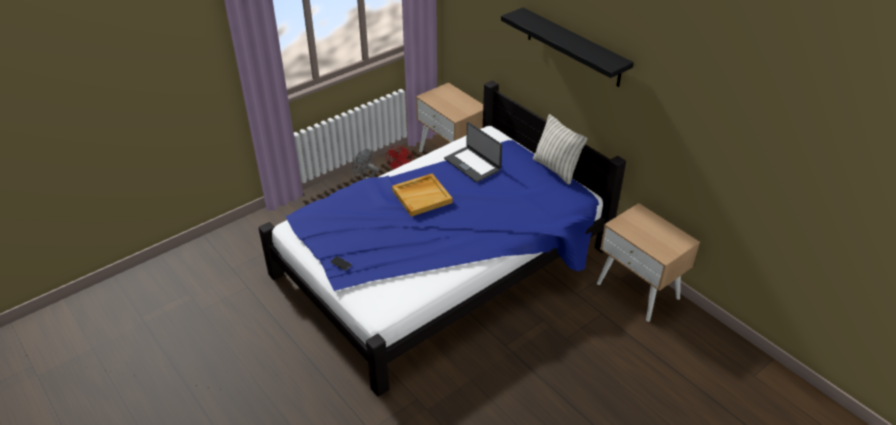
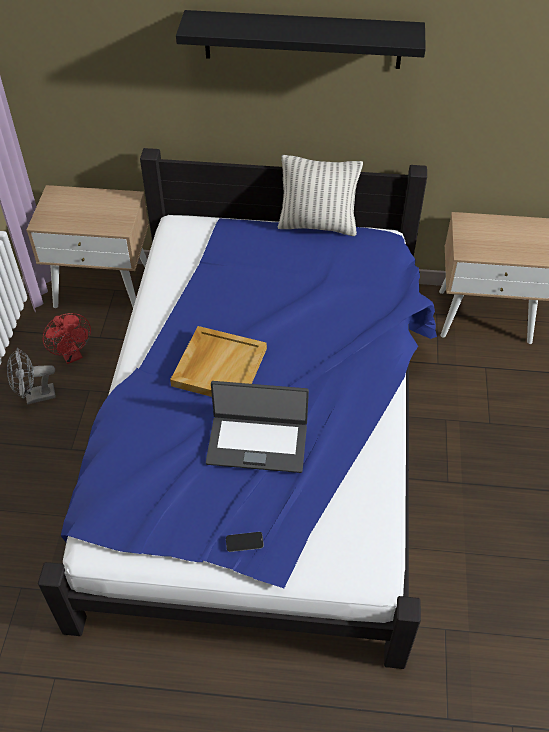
camera: 45 degrees left, 10 degrees up
laptop [444,122,502,183] -> laptop moved to [206,381,309,473]

